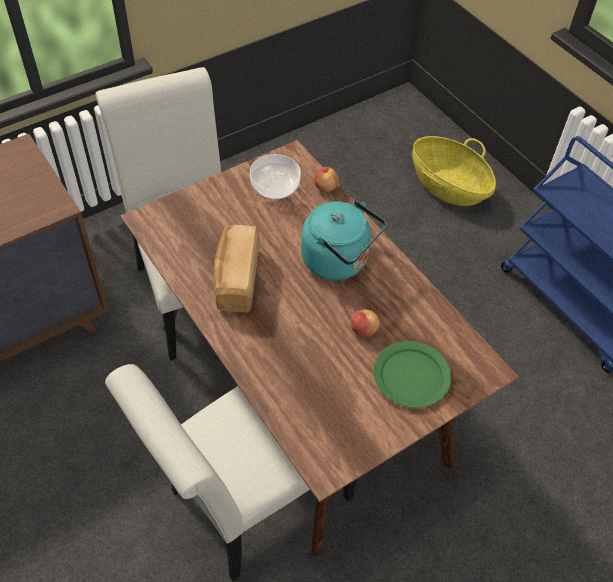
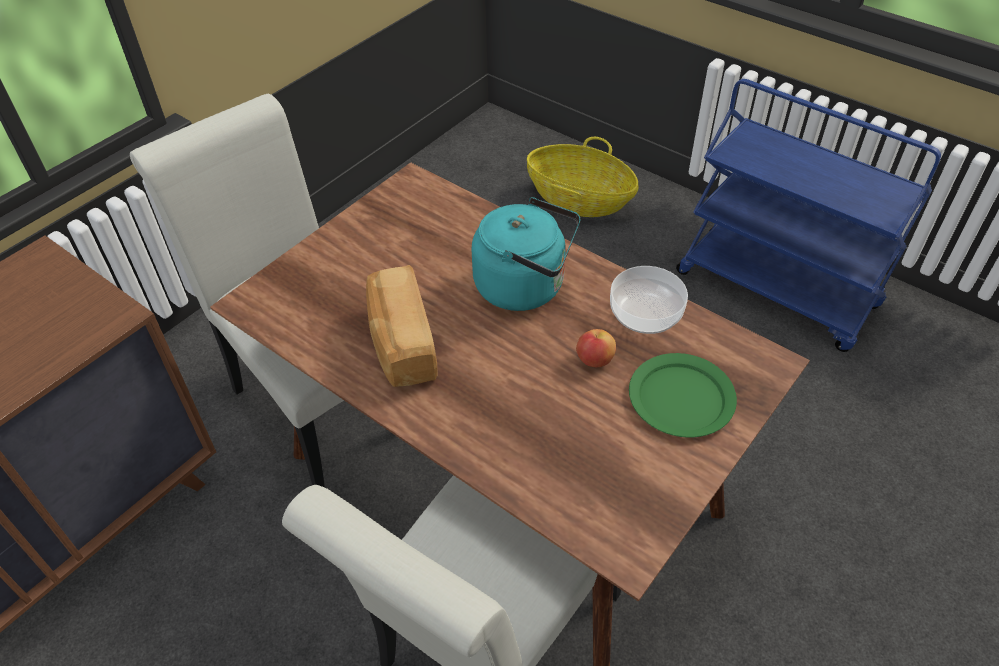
camera: 15 degrees left, 5 degrees down
bowl [250,154,301,200] -> bowl moved to [610,266,688,334]
apple [314,167,339,192] -> none

